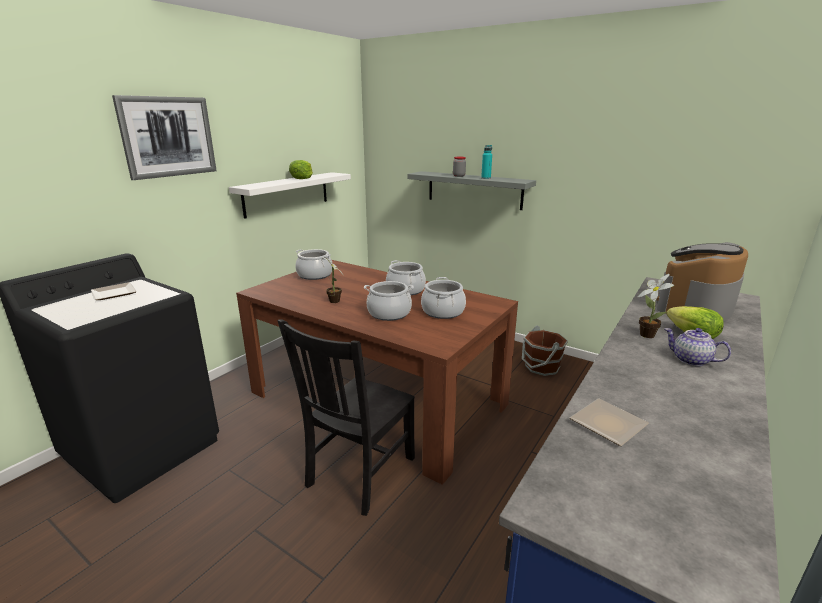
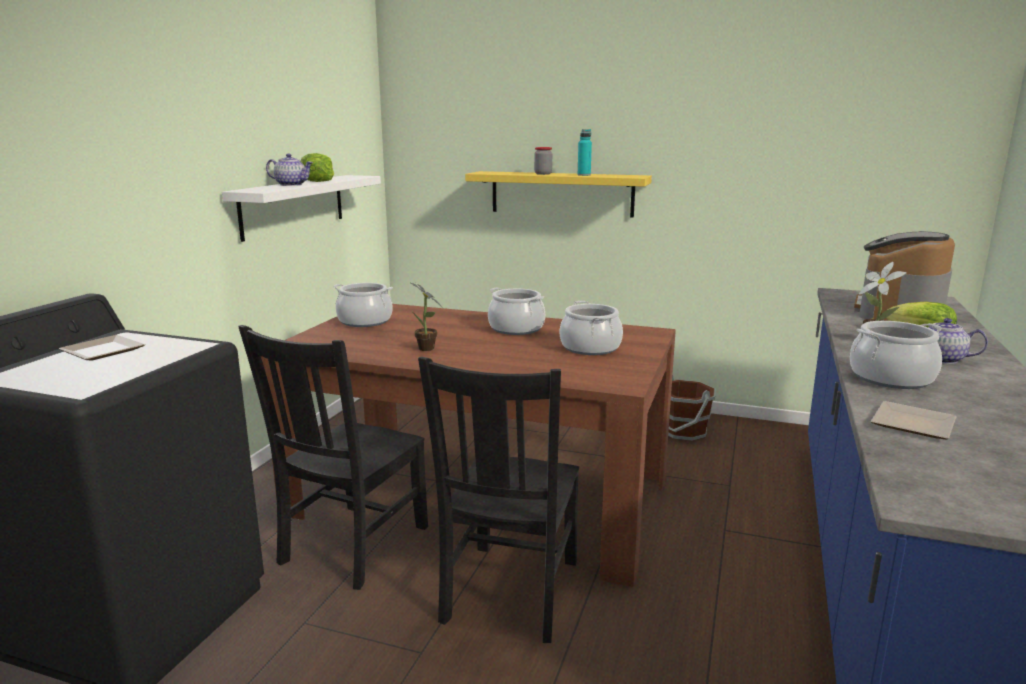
camera: 15 degrees left, 5 degrees down
picture [112,95,217,180] -> none
cooking pot [364,281,414,321] -> cooking pot moved to [850,321,942,389]
grey shelf [407,171,536,210] -> yellow shelf [465,171,652,218]
none -> black chair [238,325,428,590]
none -> teapot [266,154,313,186]

